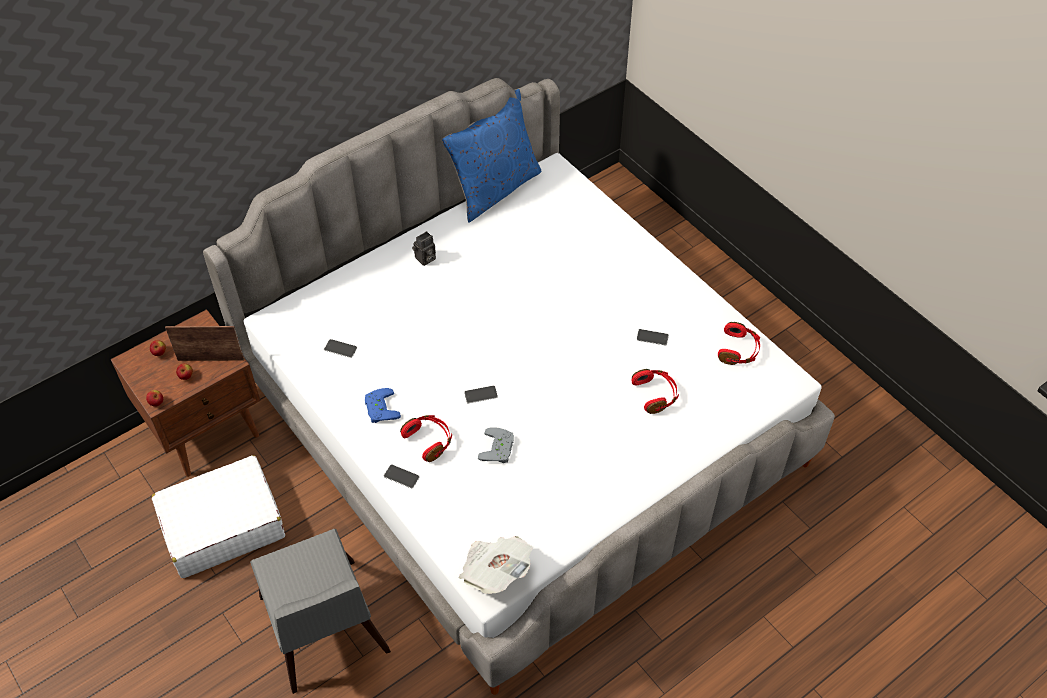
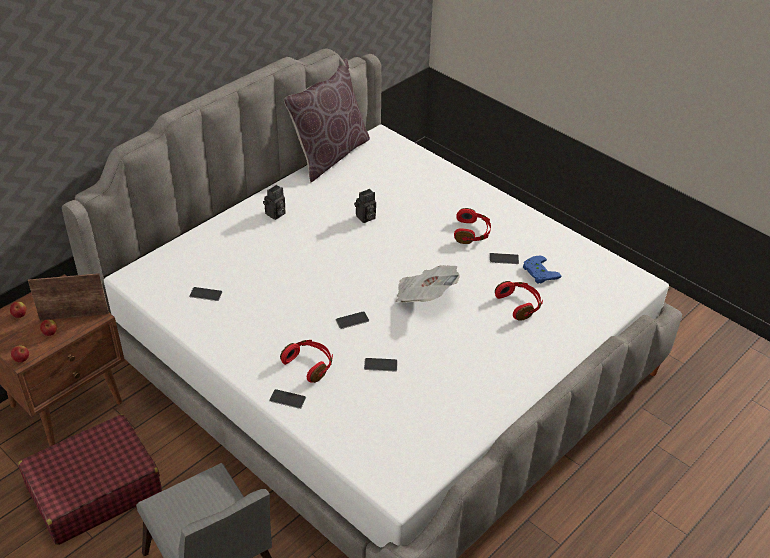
camera: 10 degrees left, 10 degrees down
white suitcase [151,455,285,578] -> red suitcase [18,414,162,545]
blue game controller [365,388,401,423] -> blue game controller moved to [523,255,561,284]
blue pillow [442,89,542,223] -> brown pillow [284,59,370,182]
newspaper [459,536,533,594] -> newspaper moved to [396,265,460,303]
grey game controller [478,427,514,463] -> phone [364,358,398,371]
red headphones [718,322,760,365] -> red headphones moved to [454,208,491,244]
none -> camera [354,189,376,223]

